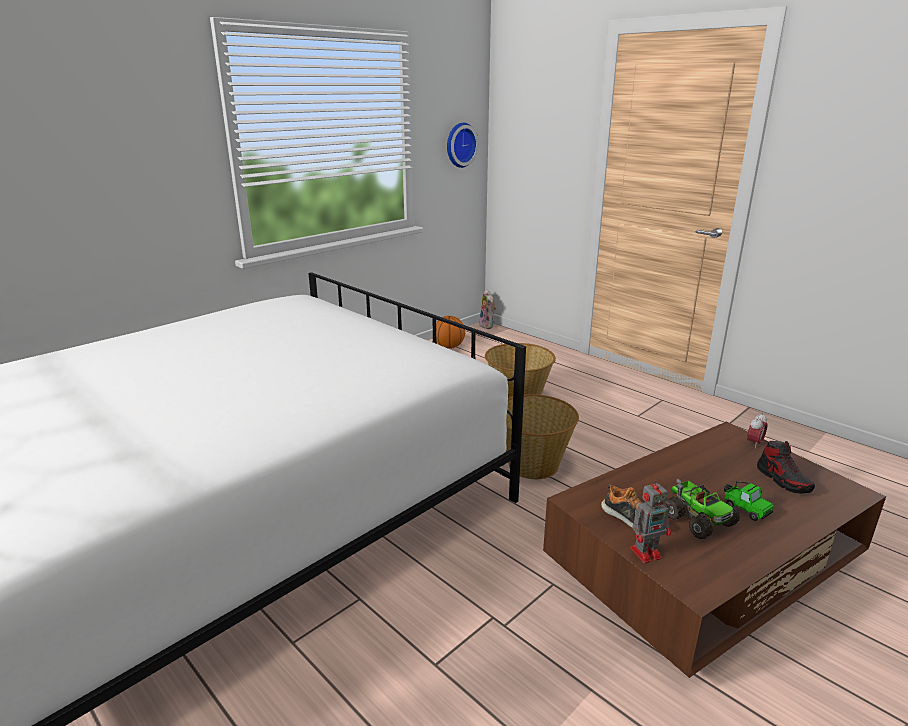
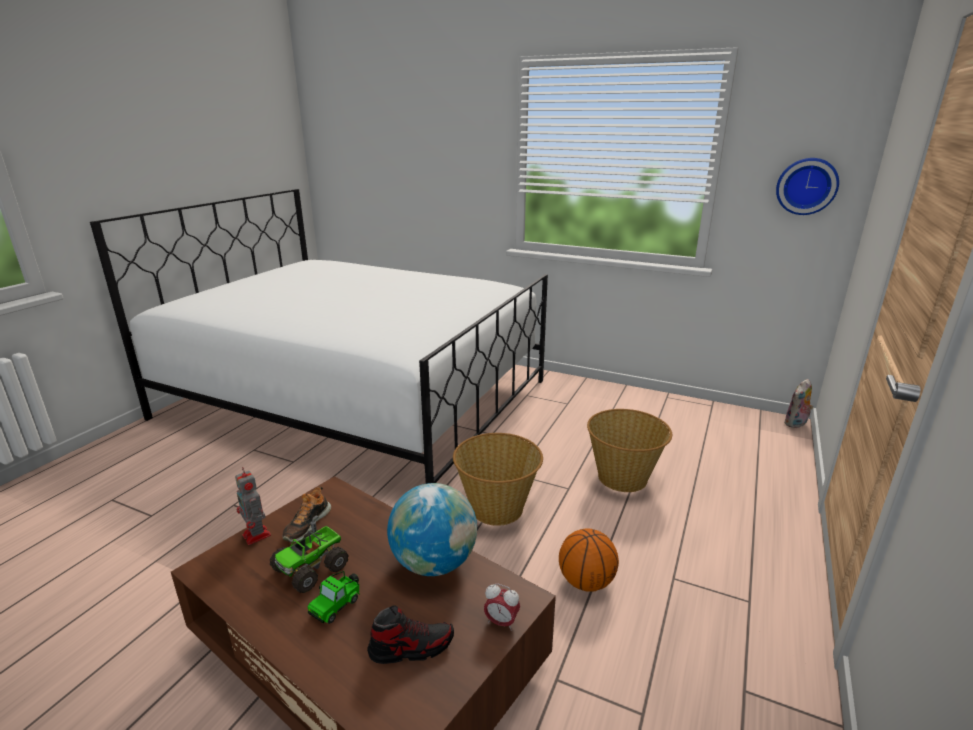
camera: 70 degrees right, 0 degrees up
basketball [436,316,465,349] -> basketball moved to [559,528,619,592]
shoe [757,441,815,494] -> shoe turned 150 degrees counterclockwise [367,605,454,664]
none -> globe [387,483,477,576]

